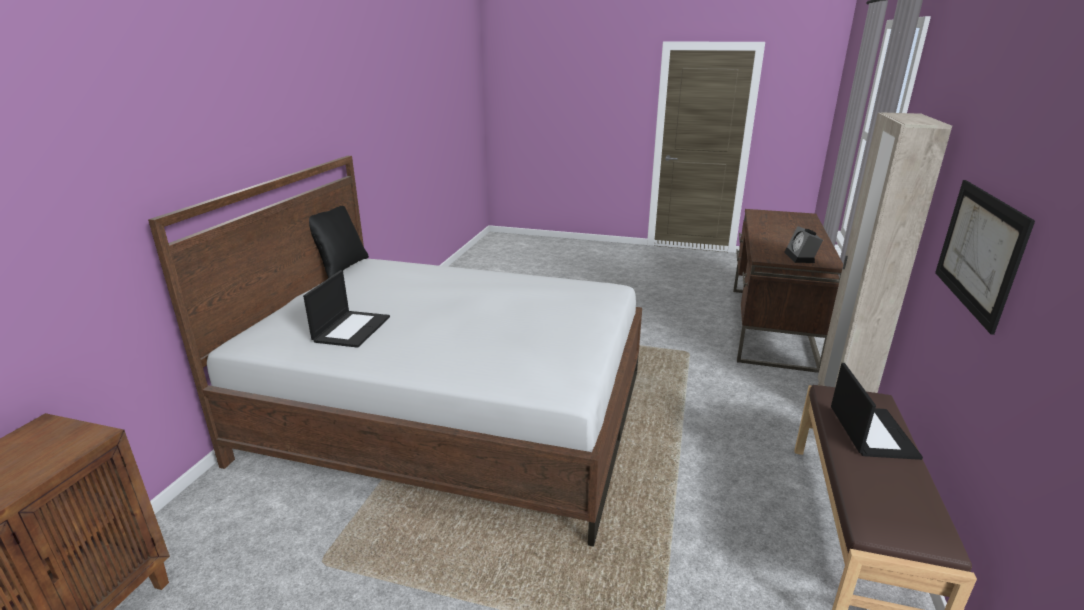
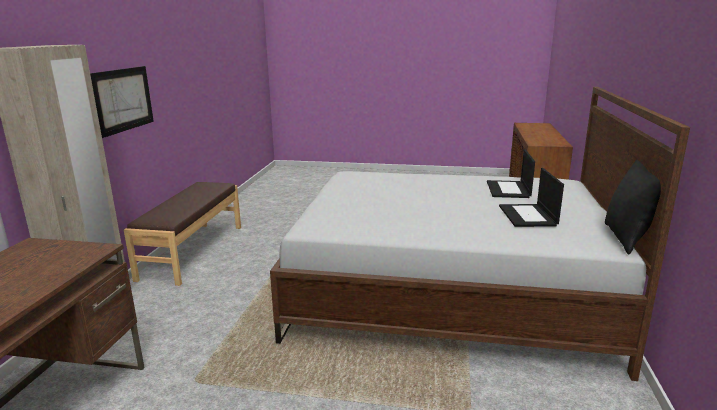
camera: 175 degrees right, 5 degrees down
alarm clock [784,226,823,263] -> none
laptop [831,363,923,460] -> laptop moved to [499,168,564,227]

